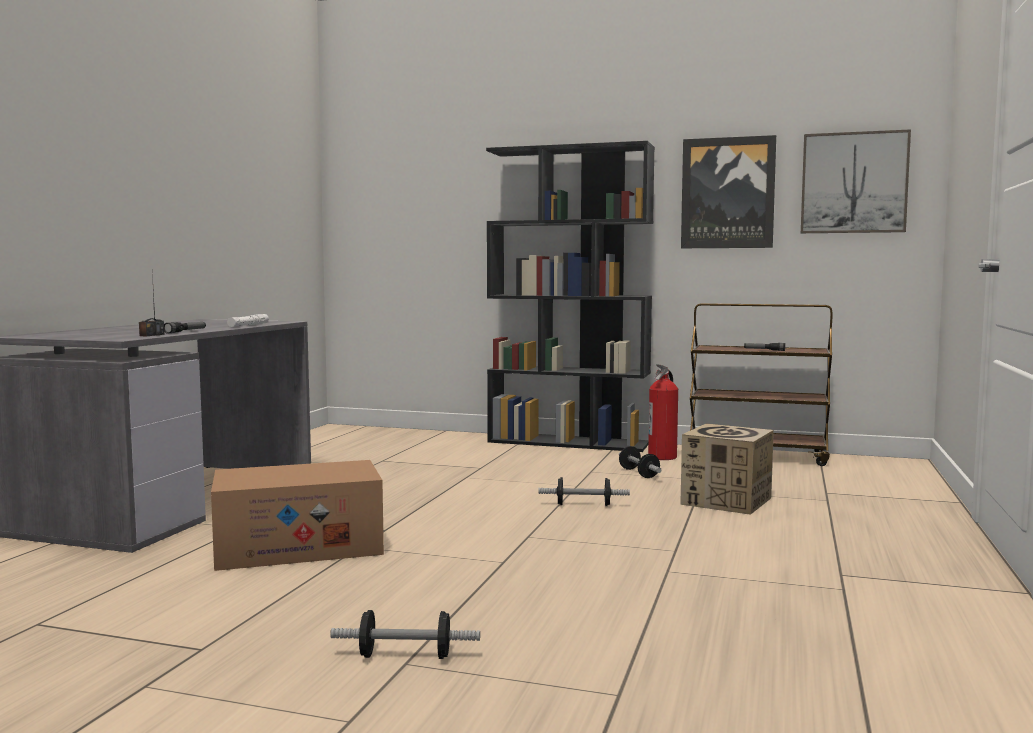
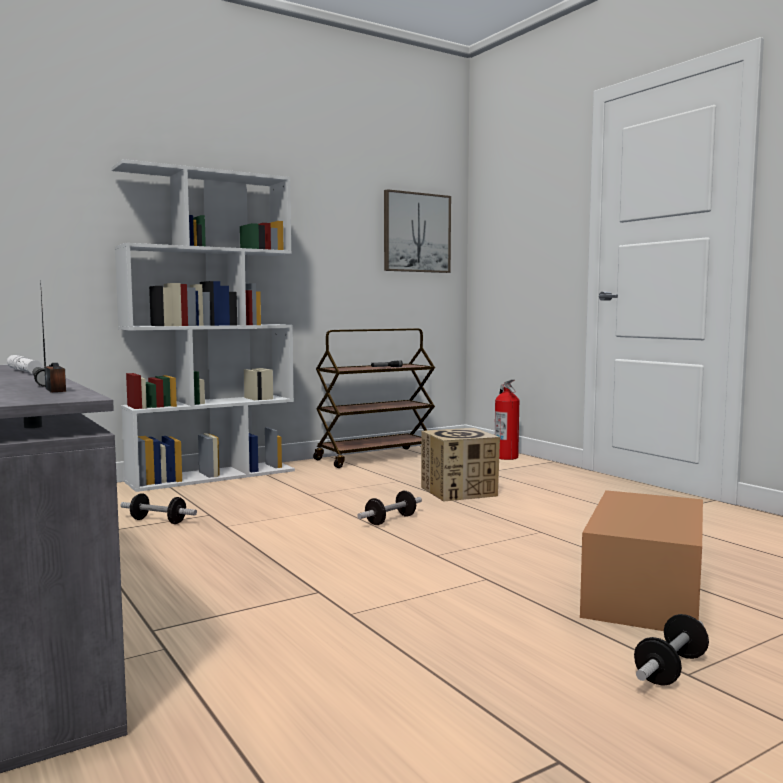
camera: 50 degrees left, 0 degrees up
cardboard box [211,460,384,571] -> cardboard box moved to [580,490,703,631]
black bookcase [486,141,655,452] -> white bookcase [111,159,295,492]
dumbbell [619,446,662,478] -> dumbbell moved to [121,493,197,524]
fire extinguisher [648,364,678,460] -> fire extinguisher moved to [495,380,519,460]
picture [681,135,776,248] -> none

